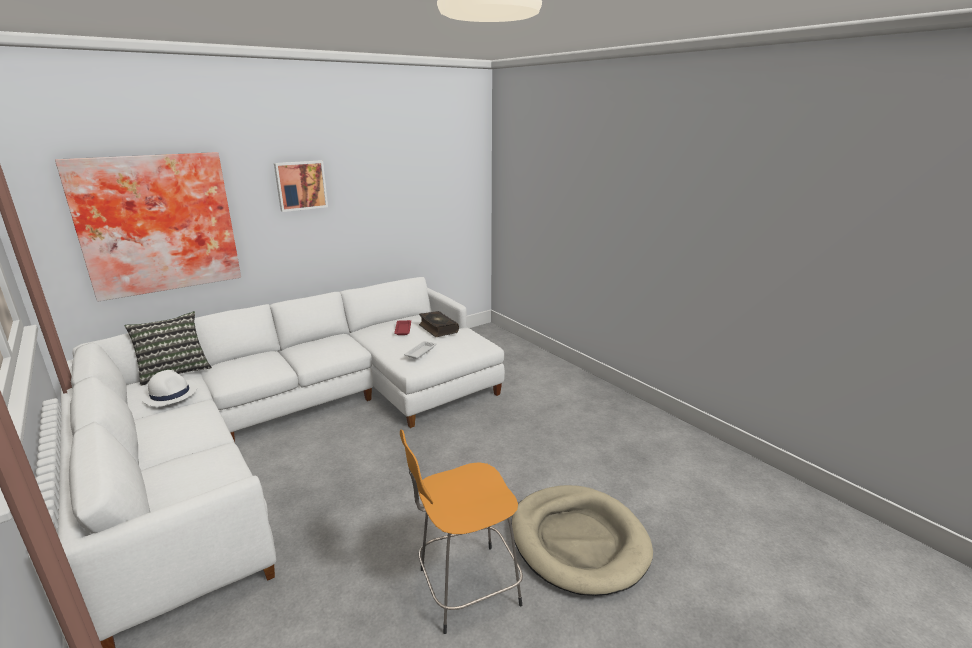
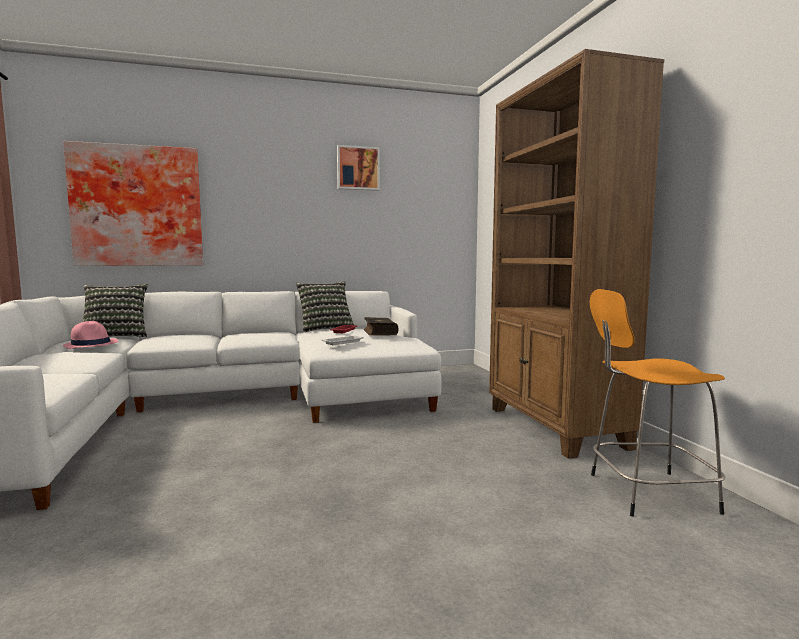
camera: 20 degrees right, 15 degrees down
white hat [142,370,197,407] -> pink hat [63,321,118,349]
picture [274,160,328,212] -> picture moved to [337,145,380,191]
orange stool [400,430,523,634] -> orange stool moved to [590,289,725,517]
beige dog bed [512,485,653,596] -> none
none -> pillow [296,281,354,332]
none -> brown bookcase [489,49,664,459]

